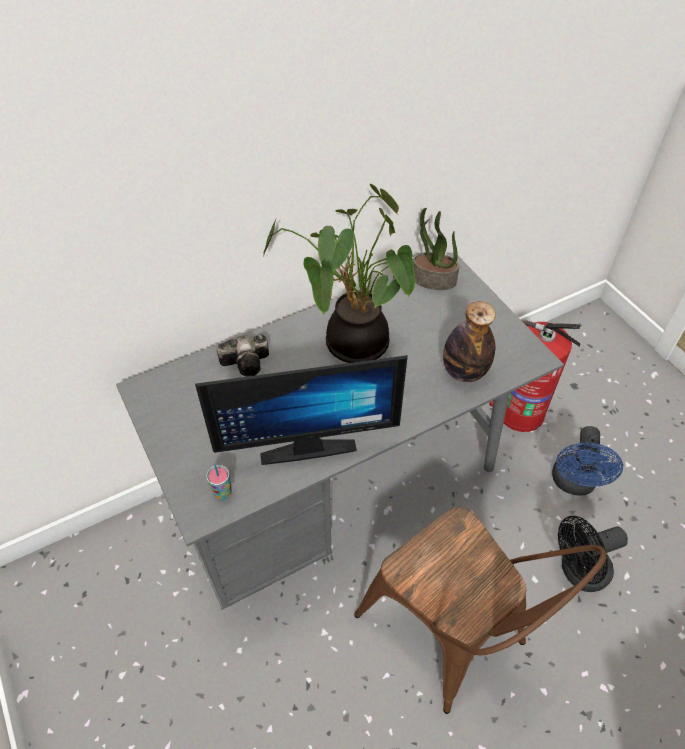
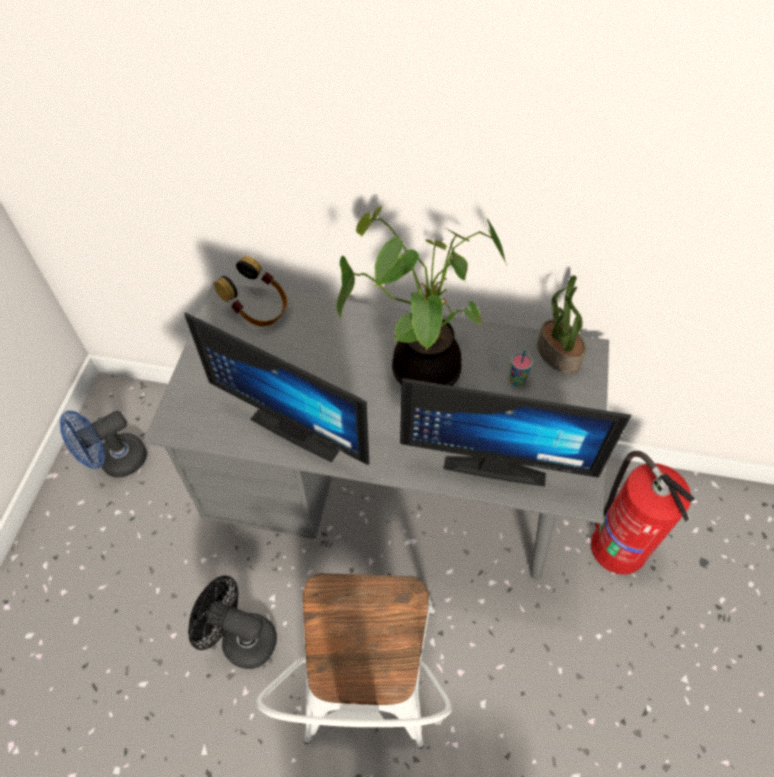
camera: 40 degrees right, 5 degrees up
cup [206,464,232,500] -> cup moved to [509,350,533,386]
camera [217,334,269,377] -> none
brown chair [354,507,607,714] -> white chair [256,573,452,748]
bottle [443,301,496,382] -> monitor [400,378,632,486]
blue fan [552,426,623,496] -> blue fan moved to [60,411,147,478]
black fan [558,516,628,592] -> black fan moved to [188,575,277,669]
none -> headphones [214,256,287,327]

